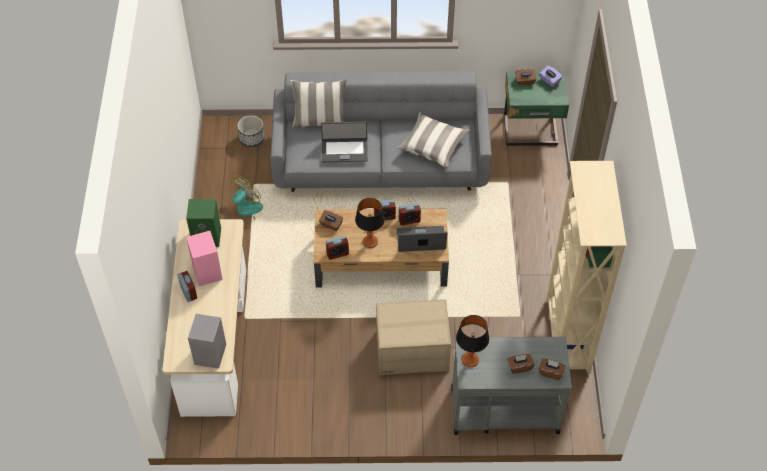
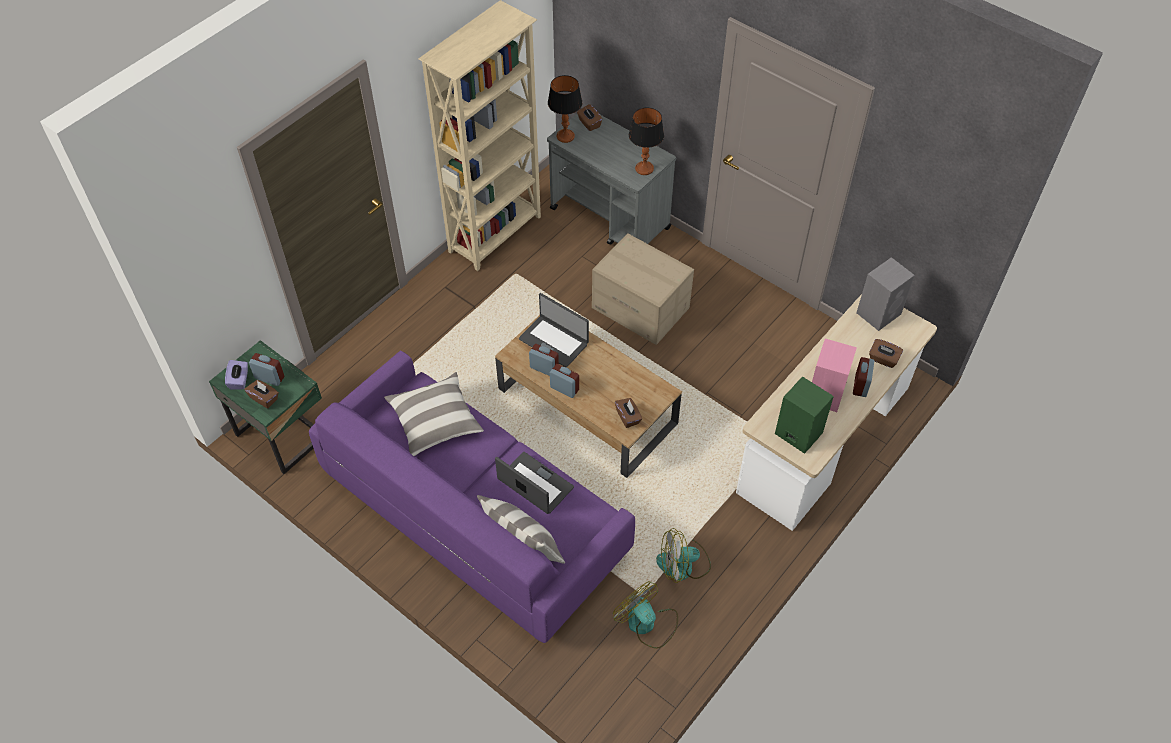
camera: 140 degrees left, 0 degrees up
planter [237,116,265,147] -> none
grey sofa [270,71,492,192] -> purple sofa [309,350,635,643]
alarm clock [326,236,349,260] -> alarm clock moved to [249,353,284,386]
table lamp [355,198,385,248] -> table lamp moved to [548,75,582,143]
brown tissue box [507,354,535,374] -> brown tissue box moved to [869,339,903,368]
none -> fan [613,581,678,649]

